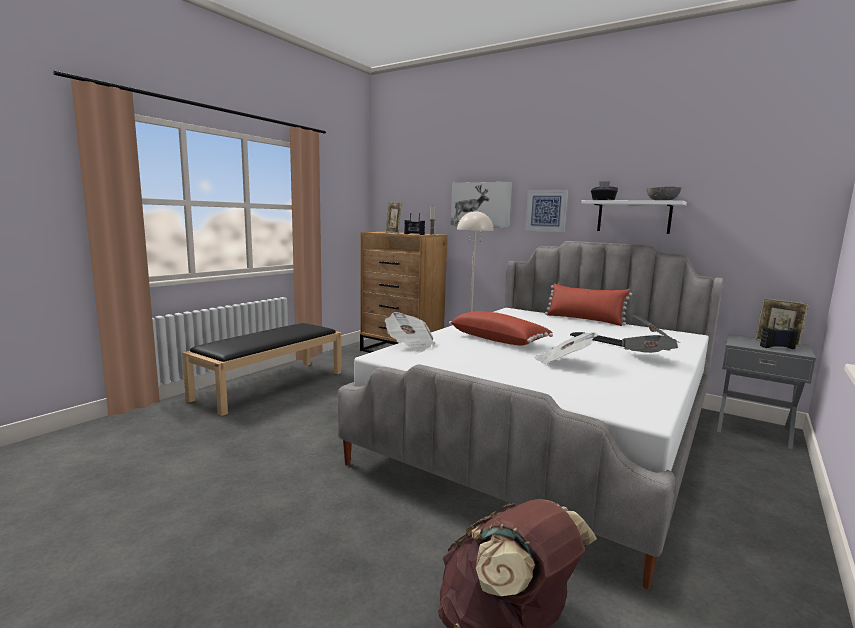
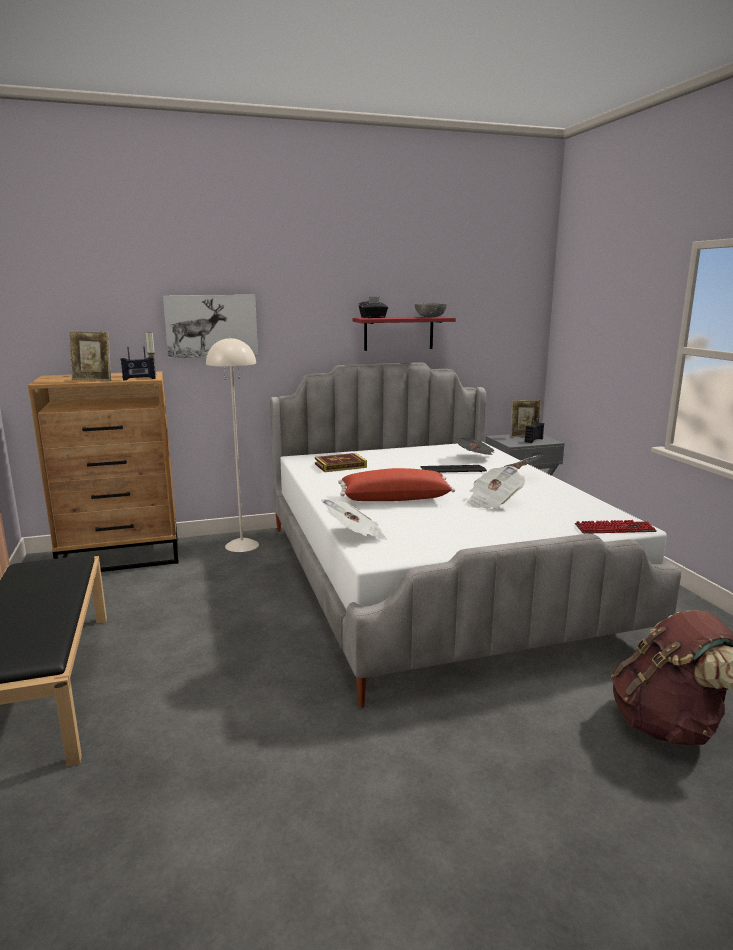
camera: 50 degrees left, 5 degrees up
picture [525,190,568,232] -> none
red pillow [545,283,632,326] -> none
white shelf [582,200,687,234] -> red shelf [353,317,456,351]
none -> book [315,453,367,472]
none -> keyboard [575,520,657,534]

